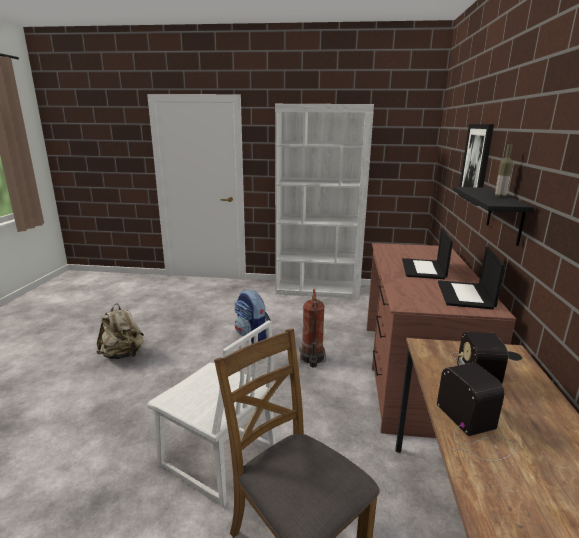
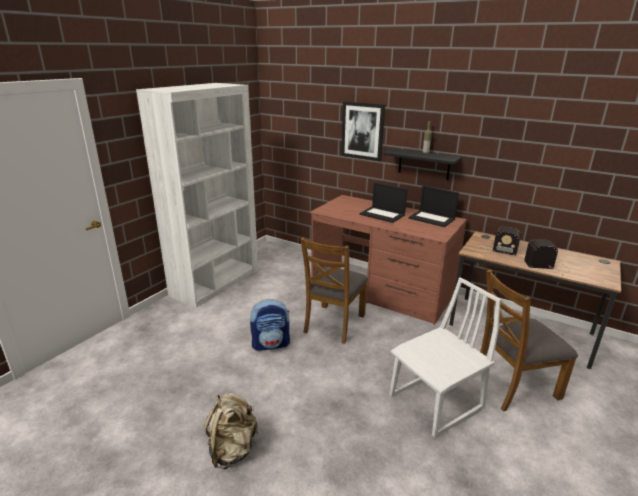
camera: 65 degrees left, 5 degrees up
fire extinguisher [299,289,326,368] -> brown chair [301,237,368,344]

